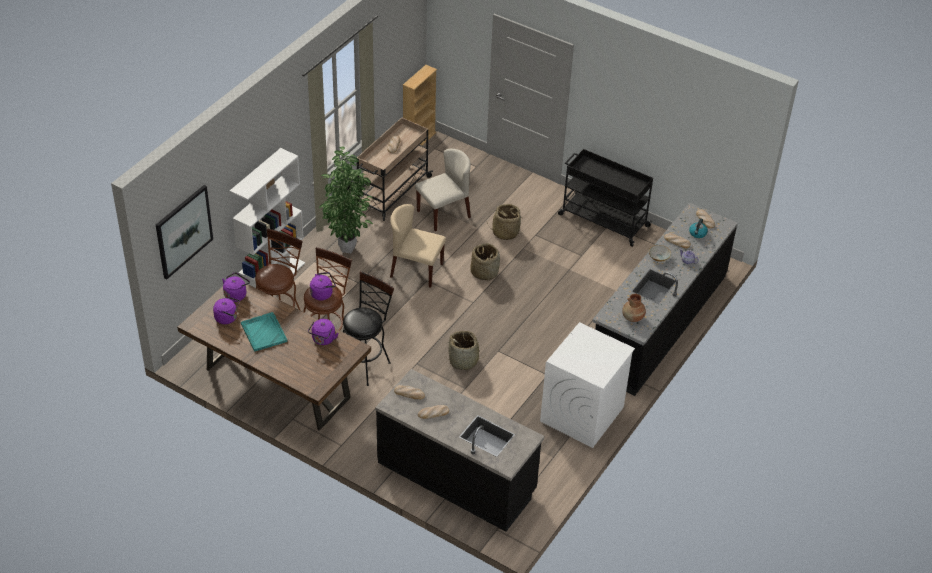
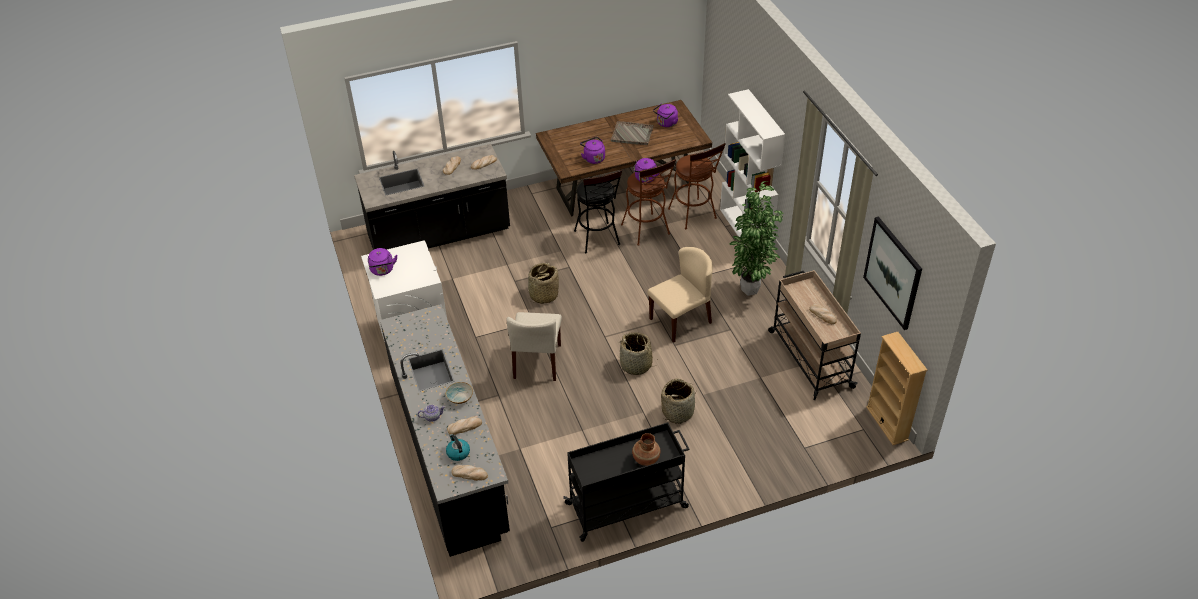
camera: 130 degrees right, 0 degrees up
picture [156,185,213,280] -> picture moved to [863,216,922,330]
purple kettle [222,272,250,302] -> purple kettle moved to [368,248,397,276]
turquoise tray [240,312,287,351] -> grey tray [611,121,654,145]
beige chair [415,149,471,231] -> beige chair moved to [507,312,562,381]
brown vase [622,294,646,322] -> brown vase moved to [632,433,660,466]

